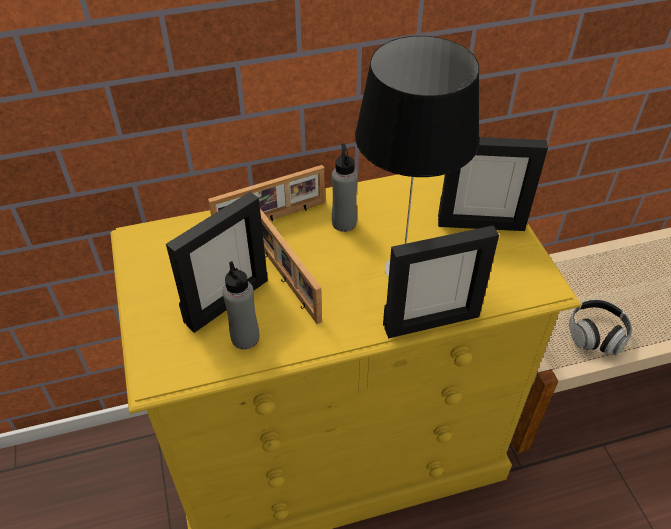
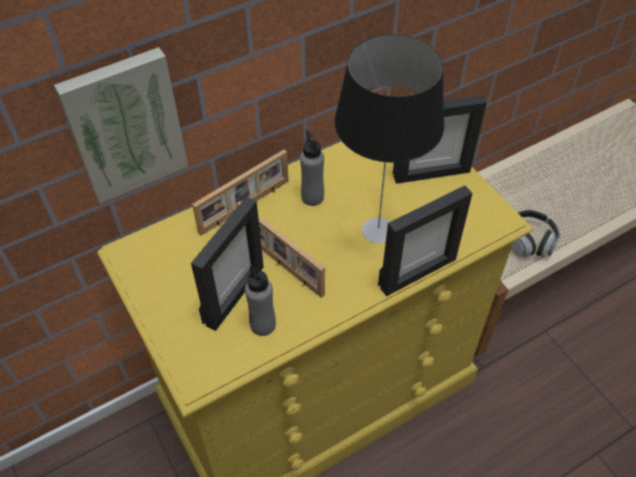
camera: 15 degrees left, 5 degrees up
none -> picture [54,47,188,204]

